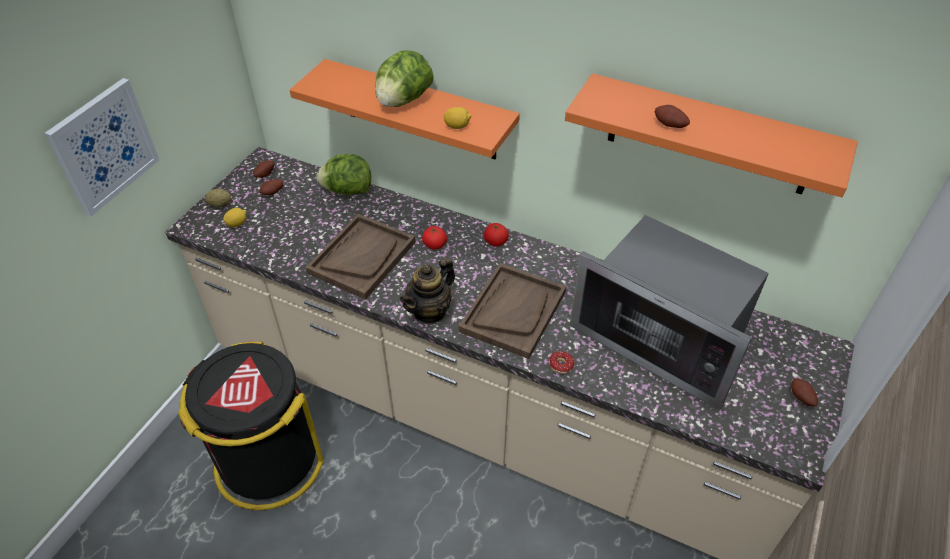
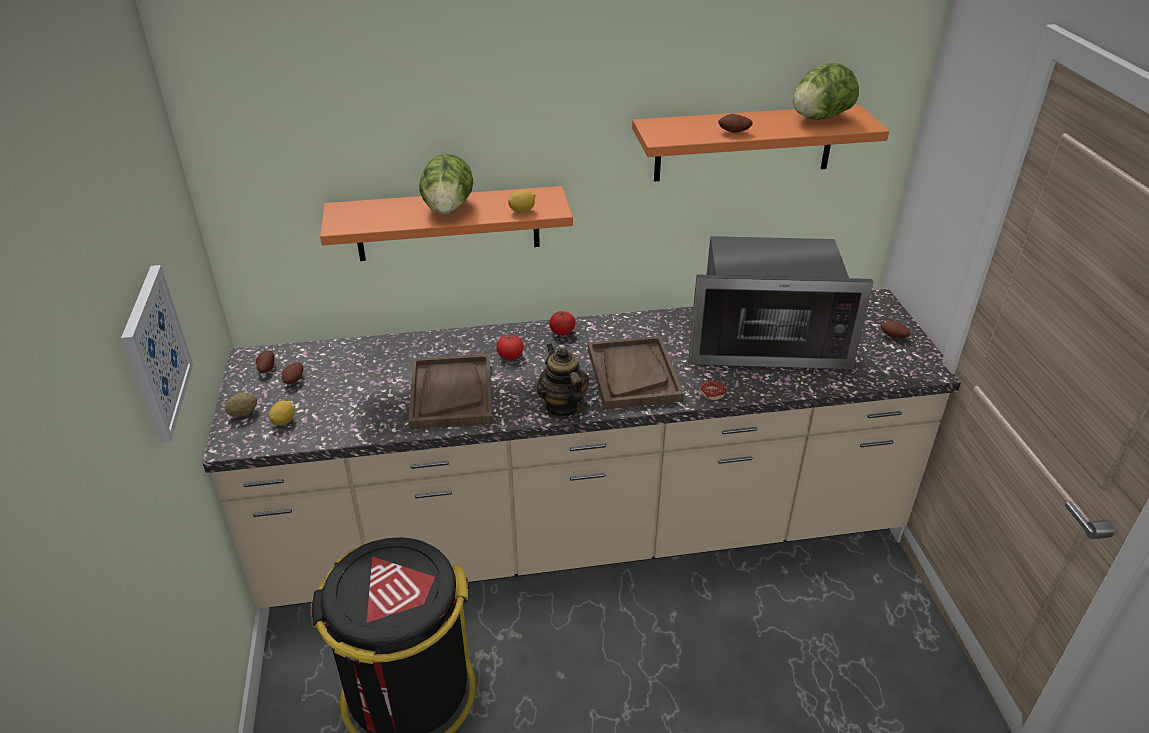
camera: 35 degrees left, 10 degrees down
lettuce [316,154,371,195] -> lettuce moved to [793,63,859,120]
teapot [400,257,455,325] -> teapot turned 150 degrees clockwise [537,343,589,417]

